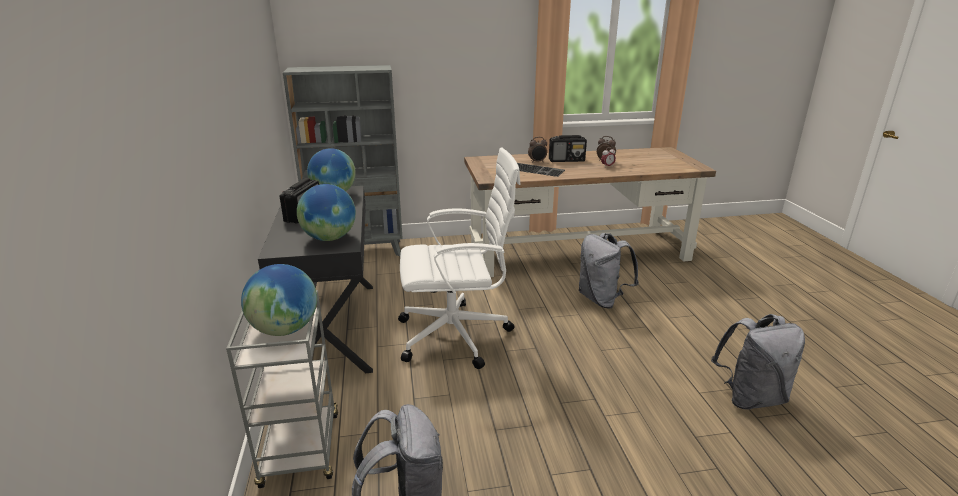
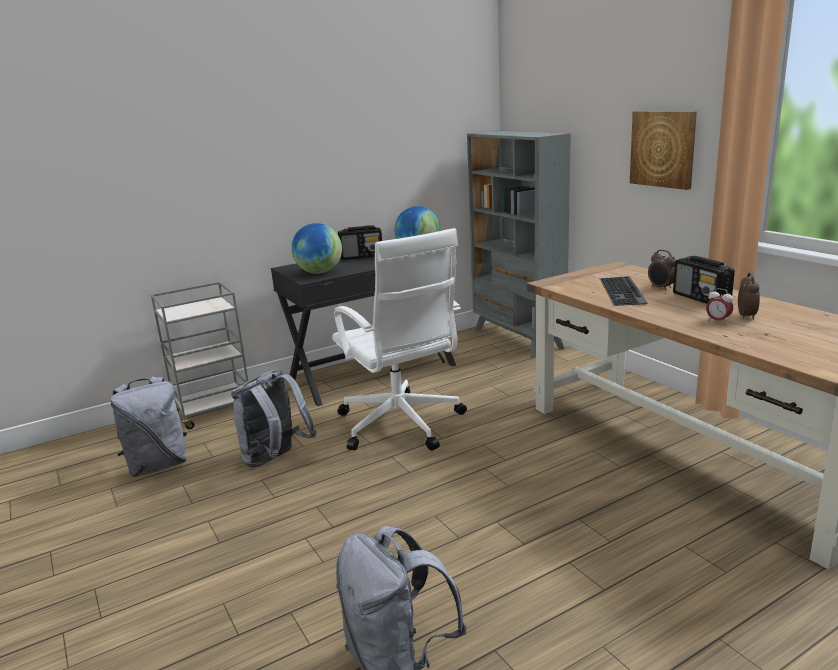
camera: 70 degrees right, 5 degrees down
globe [241,264,317,336] -> none
grey backpack [579,233,639,309] -> grey backpack moved to [231,369,317,467]
none -> picture [630,111,697,190]

